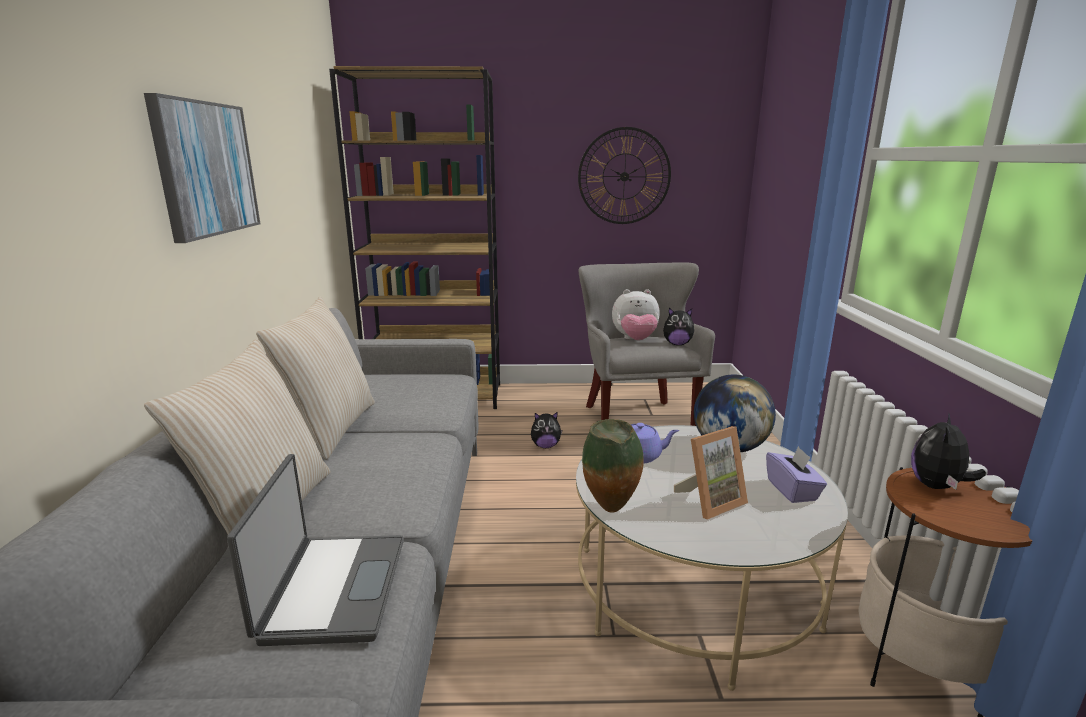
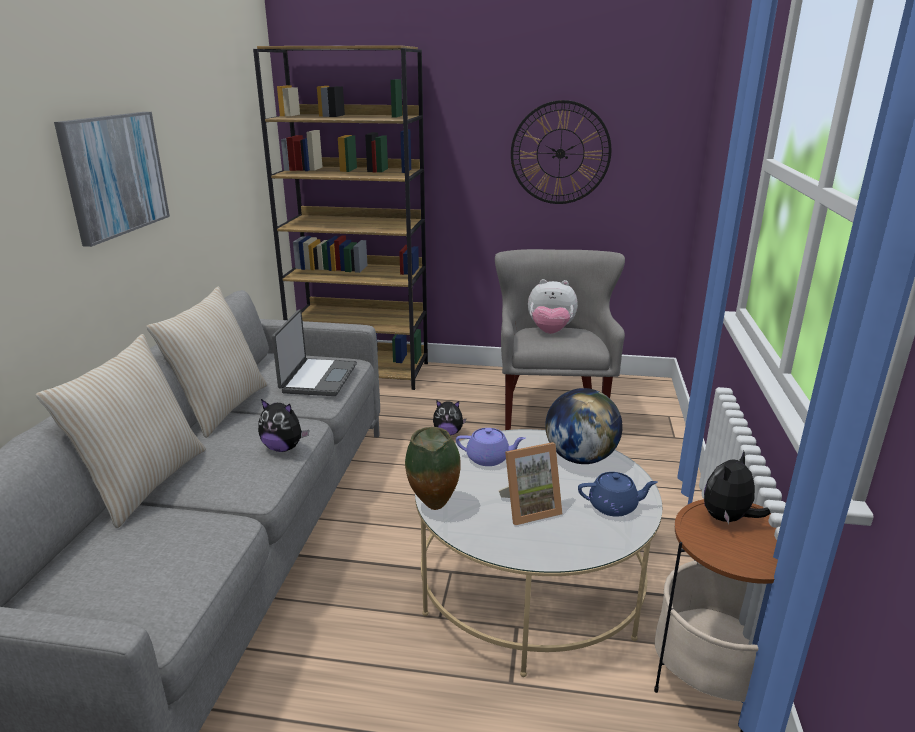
camera: 10 degrees right, 5 degrees up
laptop [227,454,404,646] -> laptop moved to [272,309,357,396]
plush toy [663,308,694,345] -> plush toy moved to [258,399,309,452]
purple tissue box [766,446,827,503] -> blue teapot [578,472,658,517]

